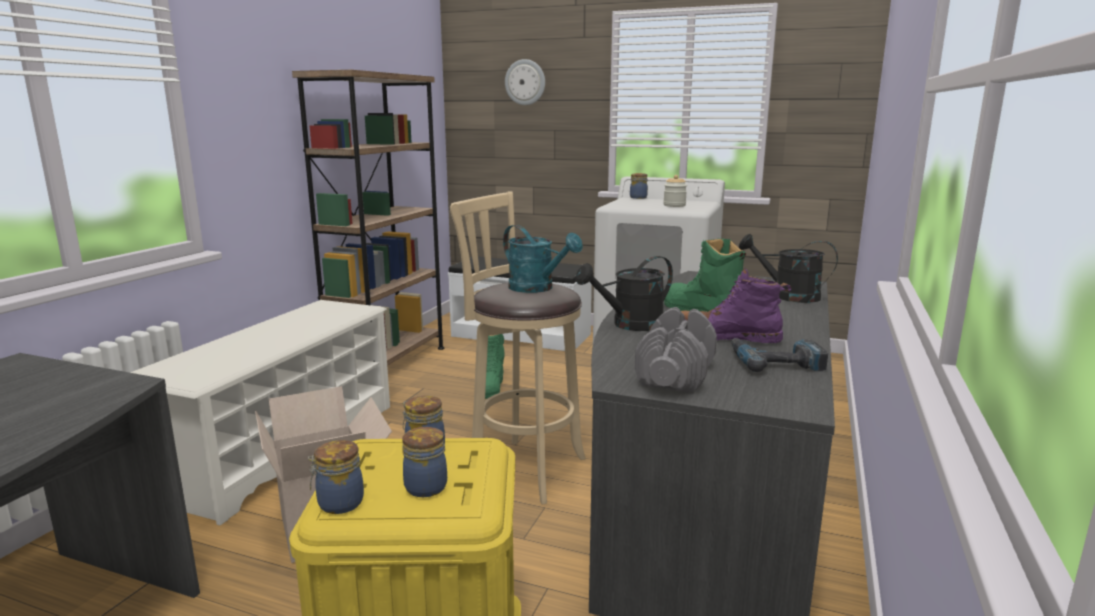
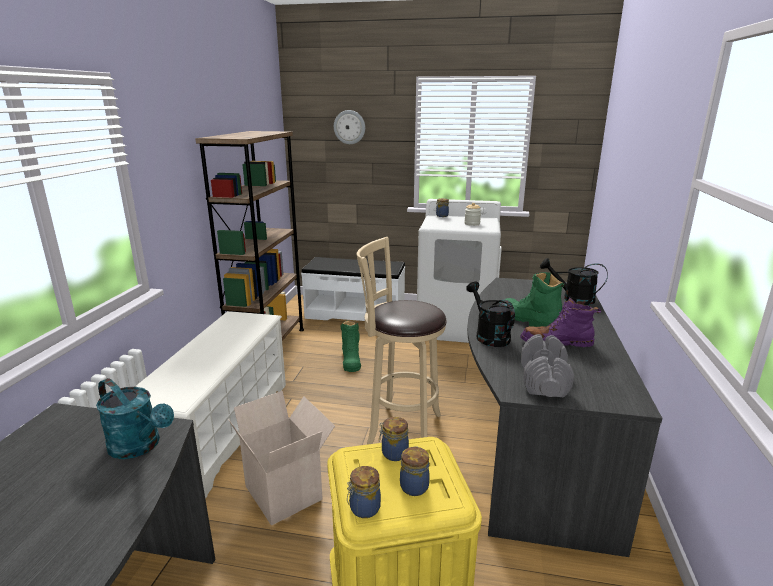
camera: 10 degrees left, 5 degrees up
turquoise watering can [503,225,583,293] -> turquoise watering can moved to [96,378,174,459]
black watering can [575,256,673,331] -> black watering can turned 105 degrees clockwise [466,281,515,347]
power drill [732,338,828,372] -> none

